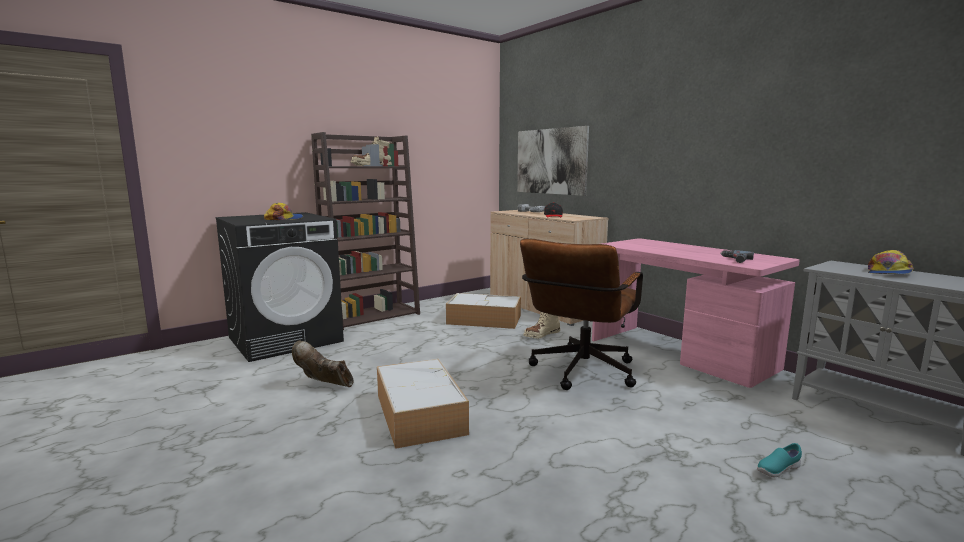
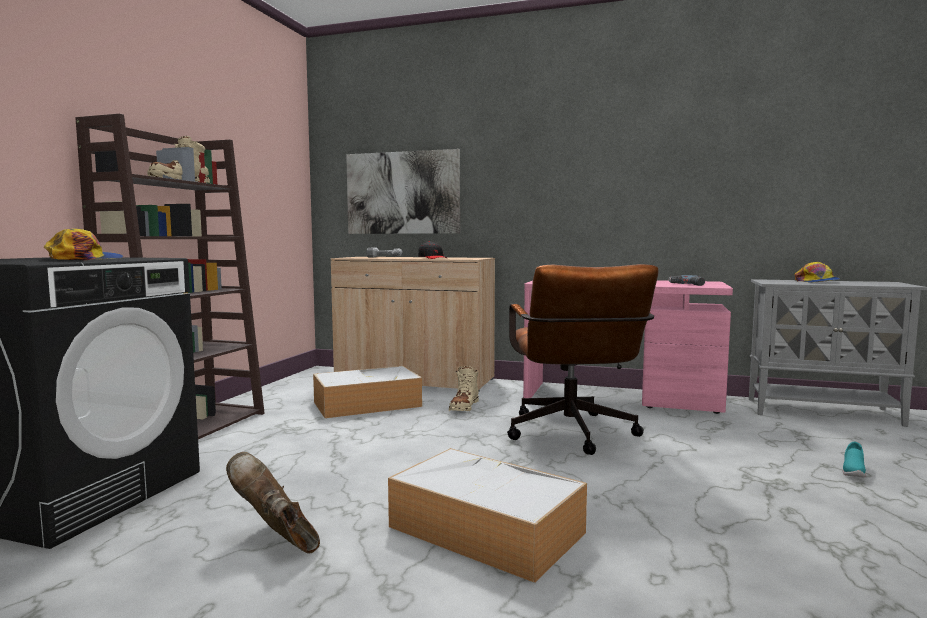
camera: 35 degrees left, 5 degrees down
brown boot [292,341,354,387] -> brown boot turned 60 degrees clockwise [226,452,320,553]

